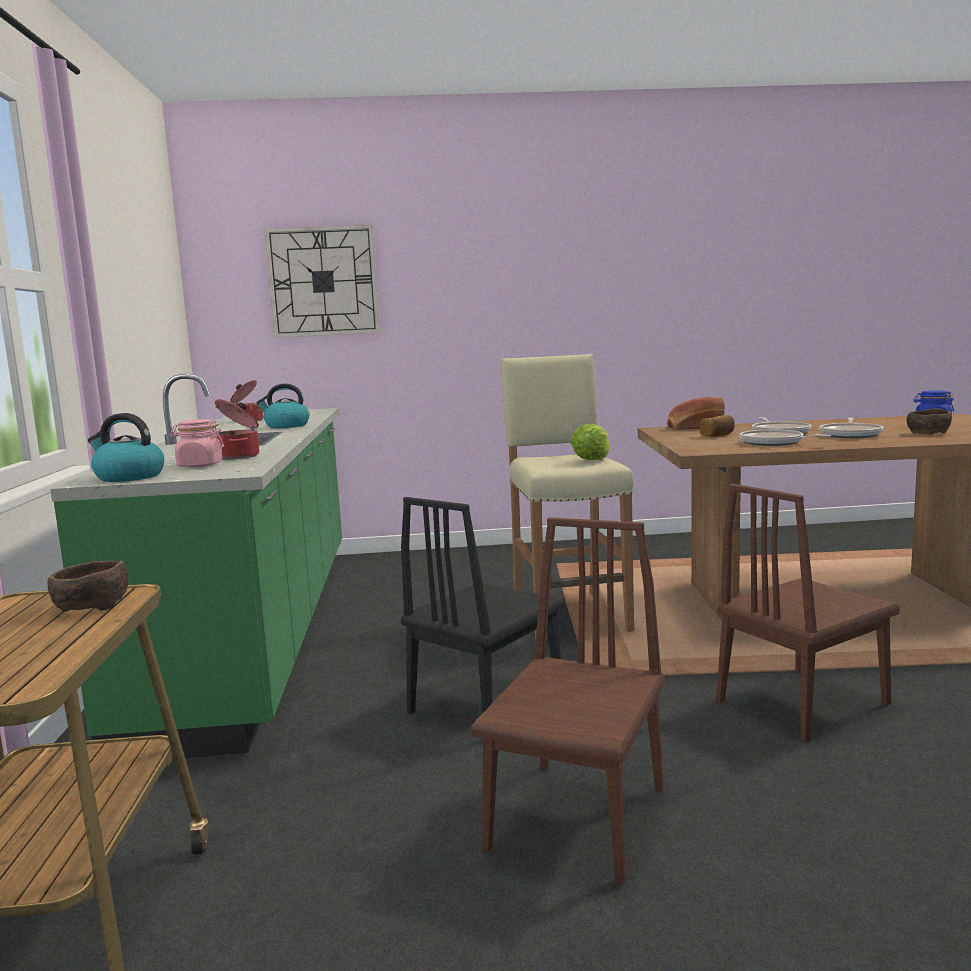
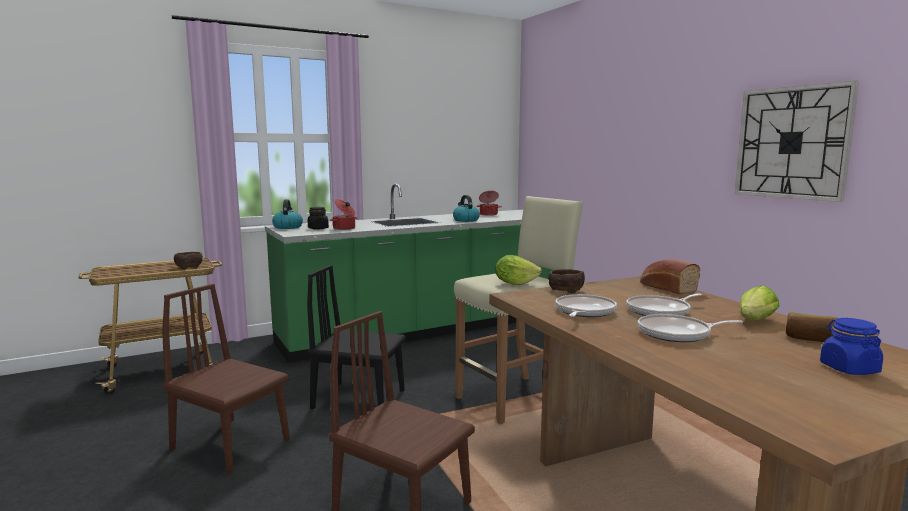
camera: 65 degrees right, 0 degrees up
pink jar [170,419,224,467] -> black jar [308,207,329,230]
wall clock [264,225,380,338] -> wall clock moved to [734,81,859,202]
brown chair [471,517,665,885] -> brown chair turned 150 degrees counterclockwise [162,284,290,474]
bread [700,415,735,437] -> bread moved to [786,312,838,342]
brown bowl [907,408,952,435] -> brown bowl moved to [548,269,585,293]
none -> lettuce [739,285,780,320]

